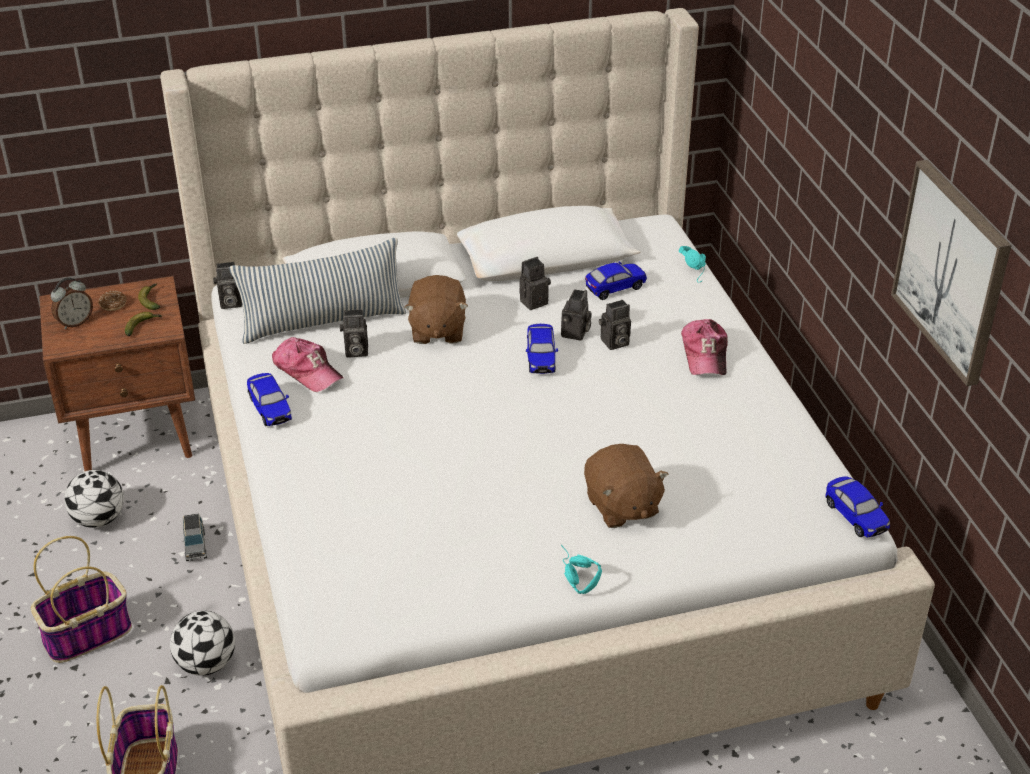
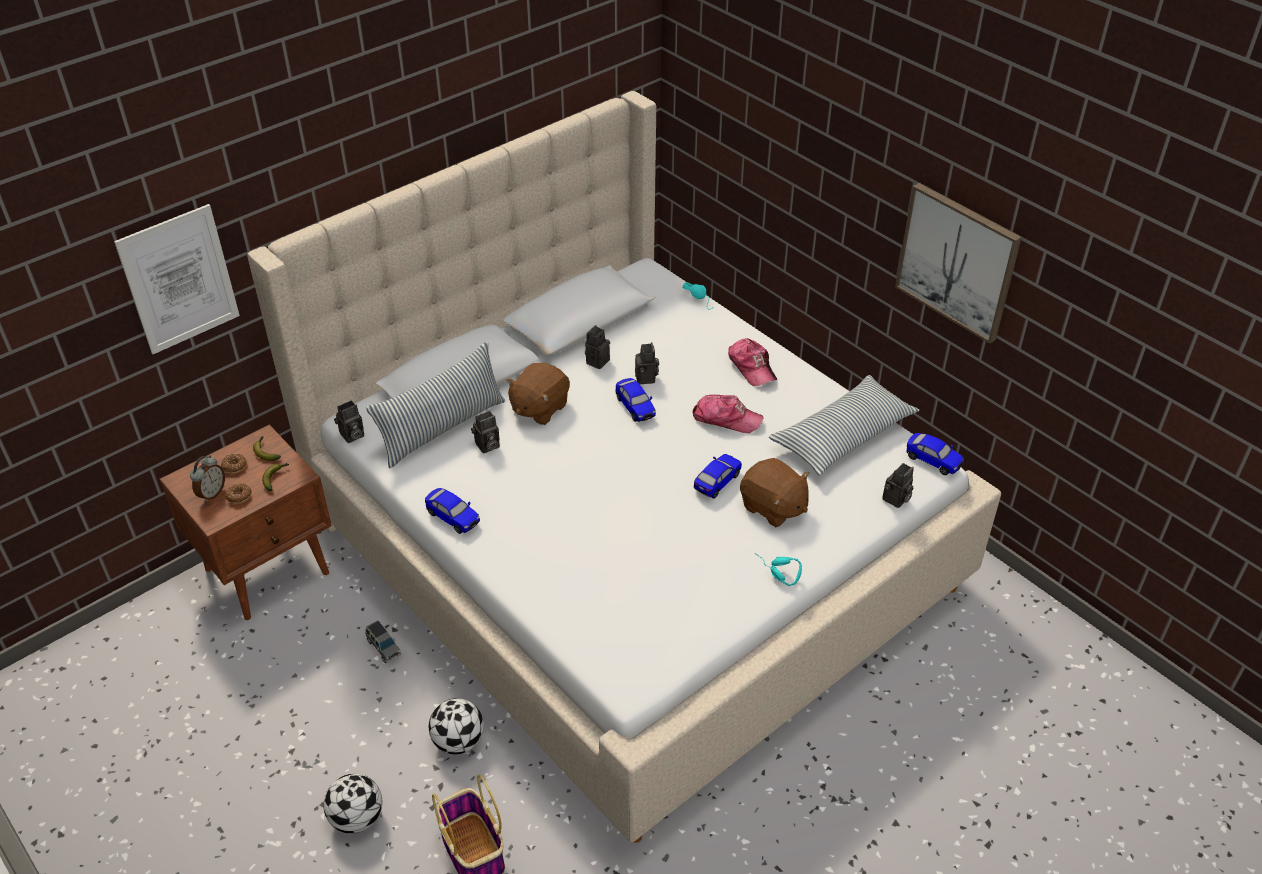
camera: 25 degrees left, 5 degrees up
basket [31,536,132,663] -> none
football [64,470,124,528] -> football moved to [324,774,382,834]
cap [272,337,344,392] -> cap moved to [692,395,764,433]
brown plush toy [404,275,468,344] -> brown plush toy turned 60 degrees clockwise [506,363,570,425]
toy car [585,261,647,300] -> toy car moved to [694,454,742,499]
camera [599,300,631,350] -> camera moved to [882,463,914,508]
none -> picture [114,204,240,354]
none -> donut [225,483,252,504]
none -> pillow [769,375,919,475]

